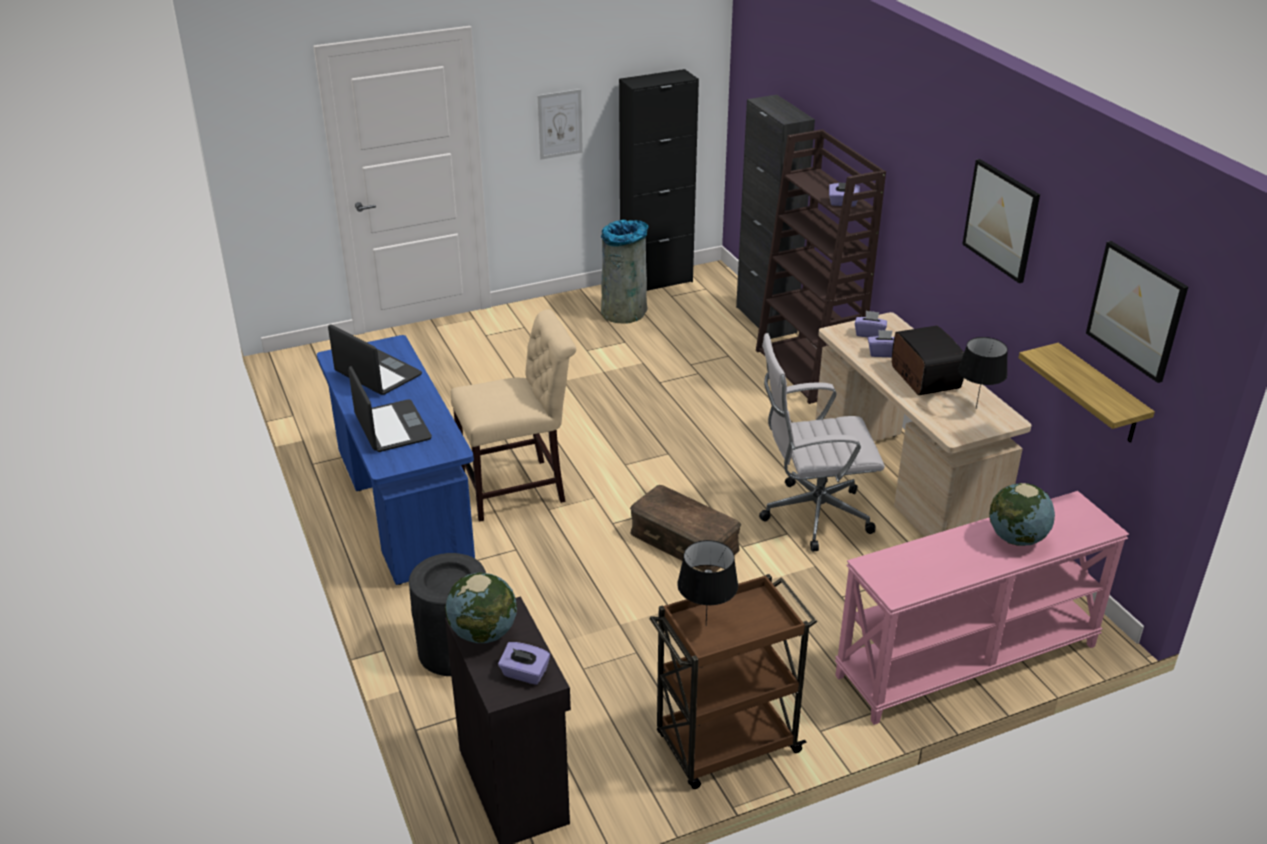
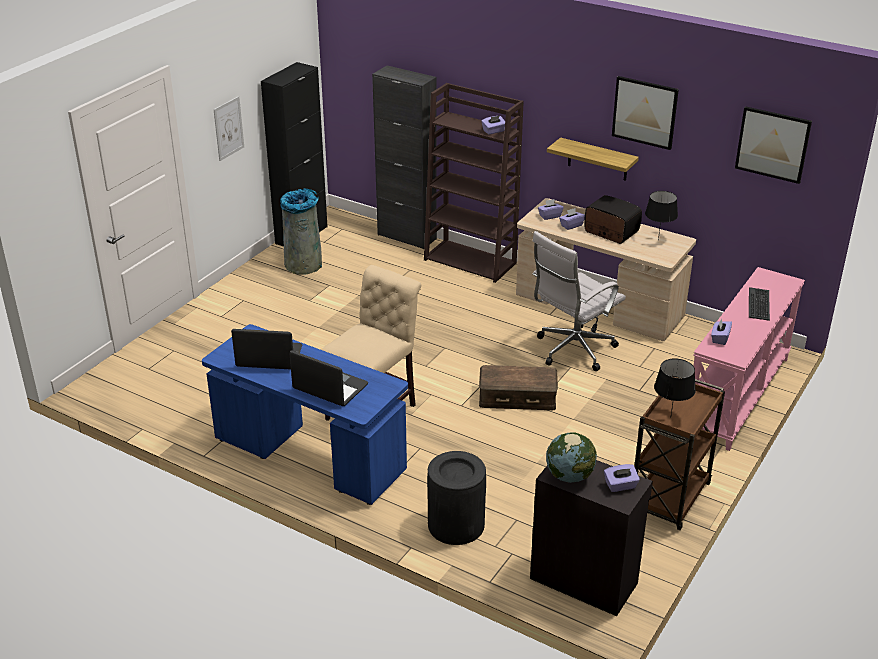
camera: 35 degrees left, 0 degrees up
globe [989,483,1055,546] -> keyboard [749,287,770,321]
shelf [1019,343,1155,442] -> shelf moved to [547,137,639,181]
none -> purple tissue box [711,318,732,345]

